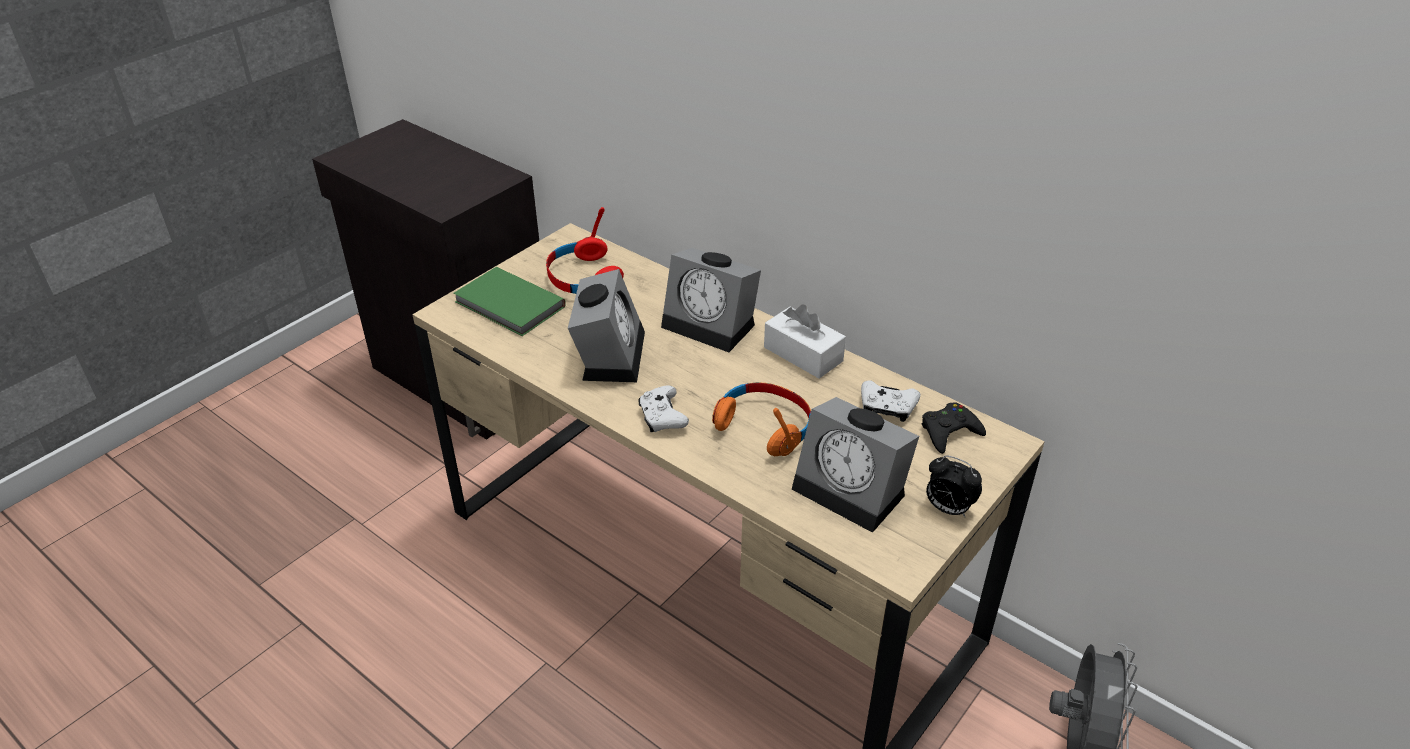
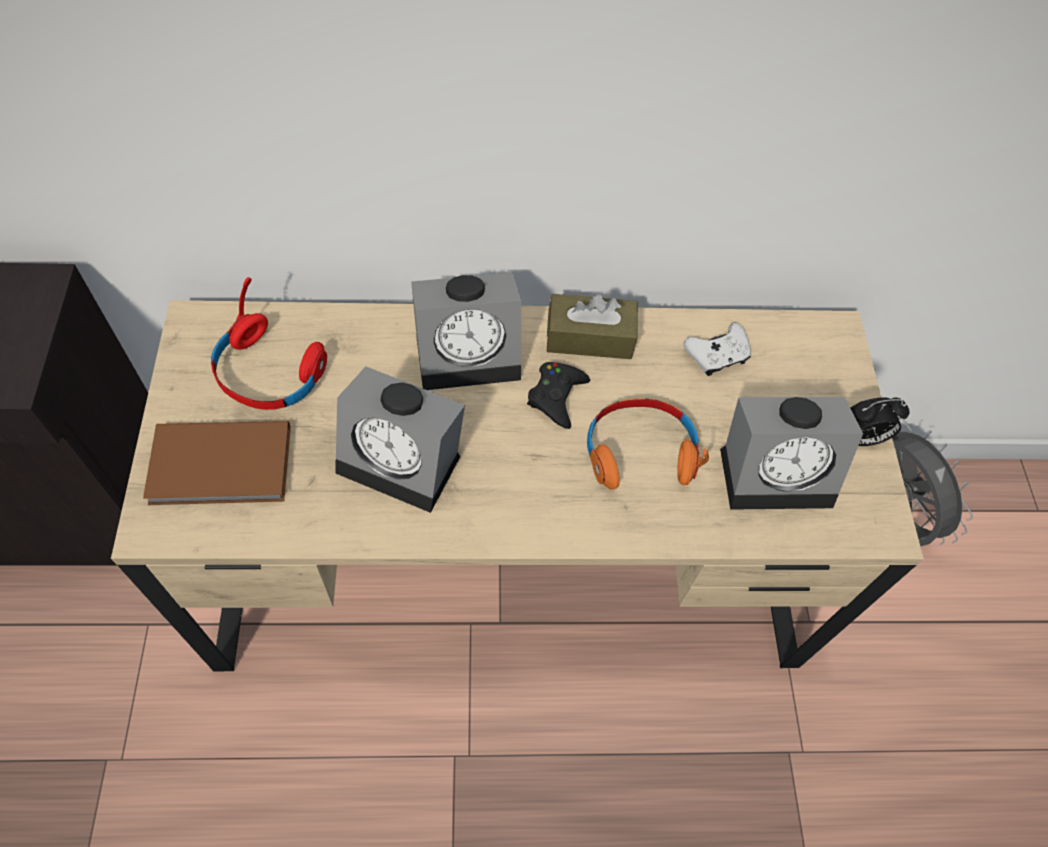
camera: 45 degrees left, 20 degrees up
green book [453,267,566,336] -> brown book [143,421,291,505]
alarm clock [568,269,645,382] -> alarm clock turned 150 degrees clockwise [335,366,465,513]
white game controller [639,385,689,432] -> none
white tissue box [764,304,846,378] -> brown tissue box [547,294,638,359]
black game controller [921,402,986,454] -> black game controller moved to [527,362,590,429]

